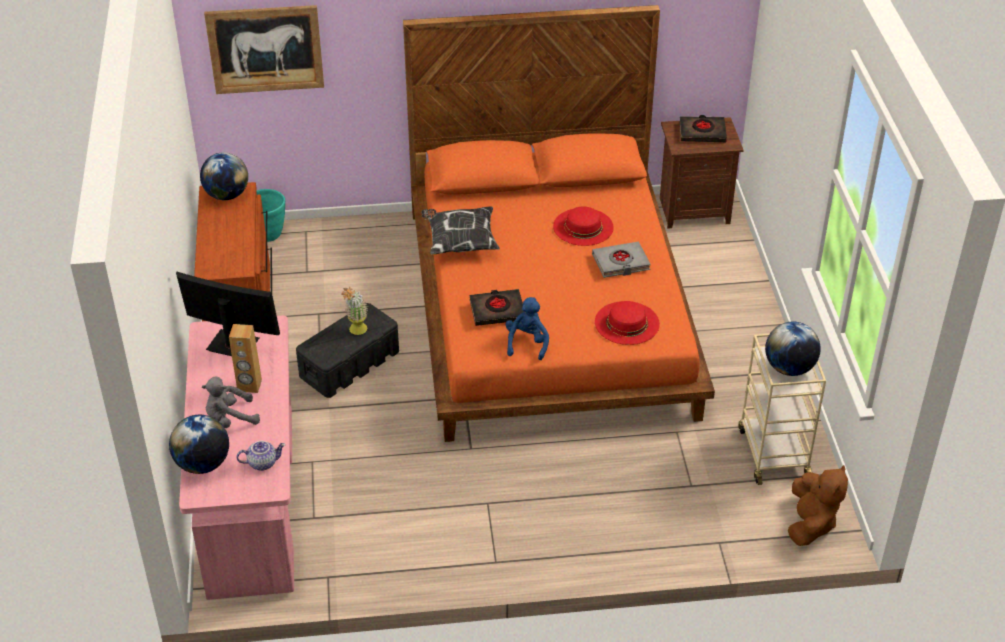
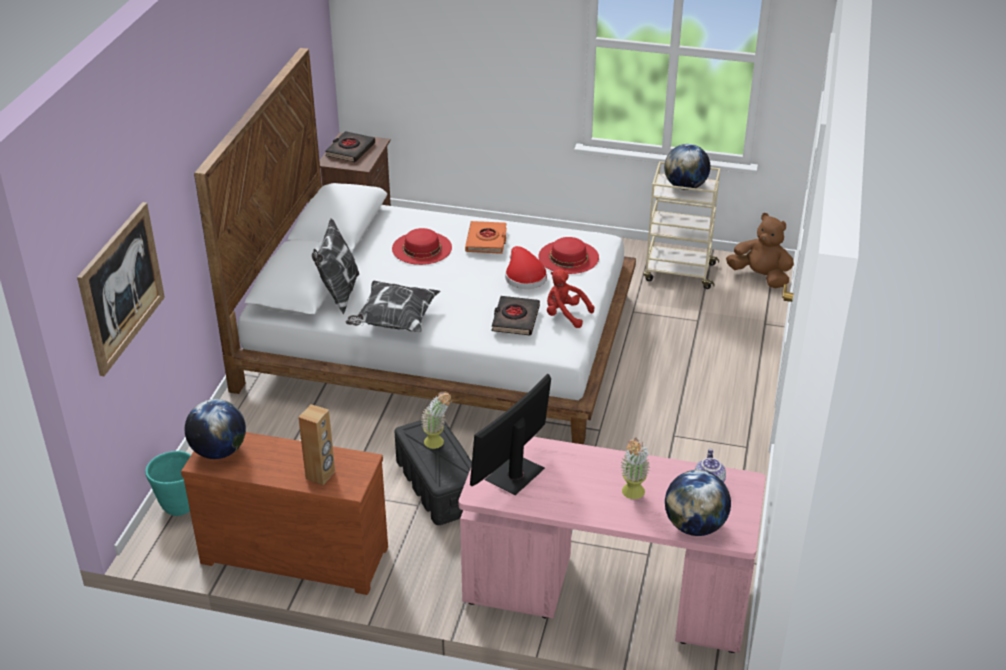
camera: 70 degrees left, 5 degrees down
grey plush toy [202,377,260,428] -> potted plant [620,438,650,499]
brown speaker [229,324,262,393] -> brown speaker moved to [298,404,335,485]
orange bed [403,5,715,442] -> white bed [194,48,636,444]
blue plush toy [506,297,549,360] -> red plush toy [547,269,594,328]
grey book [592,241,651,278] -> orange book [465,221,507,254]
none -> pillow [312,219,359,314]
none -> red hat [505,246,547,289]

